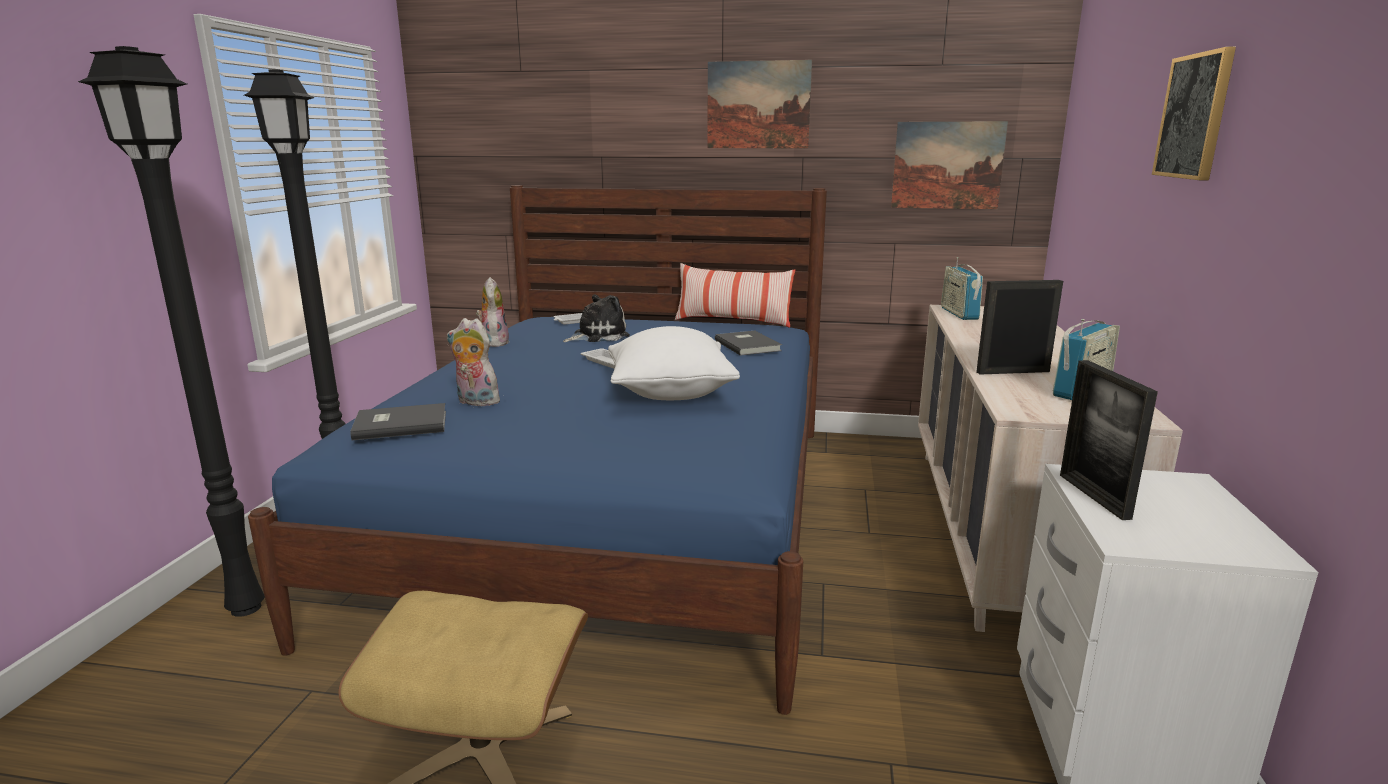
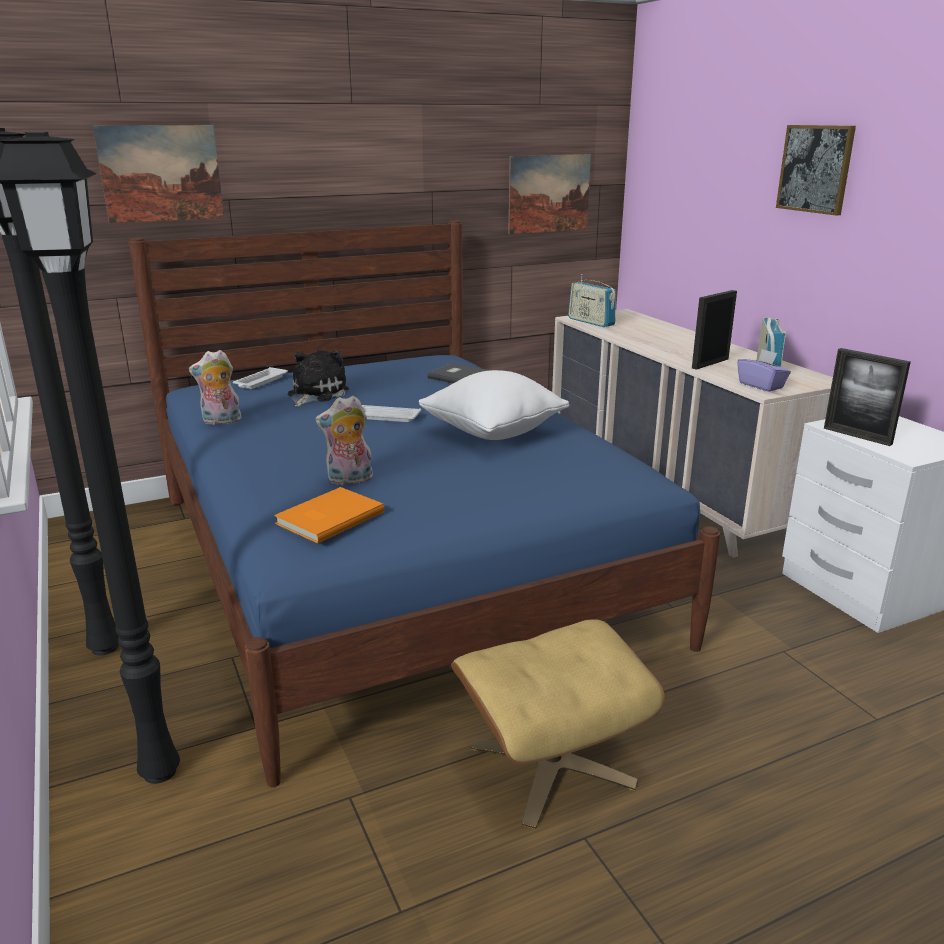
camera: 35 degrees left, 5 degrees up
grey book [350,403,446,440] -> orange book [274,487,384,543]
plush toy [476,277,509,347] -> plush toy turned 60 degrees counterclockwise [189,350,242,425]
pillow [675,263,795,328] -> none
picture [707,60,812,148] -> picture moved to [93,125,224,223]
none -> purple tissue box [737,349,791,392]

